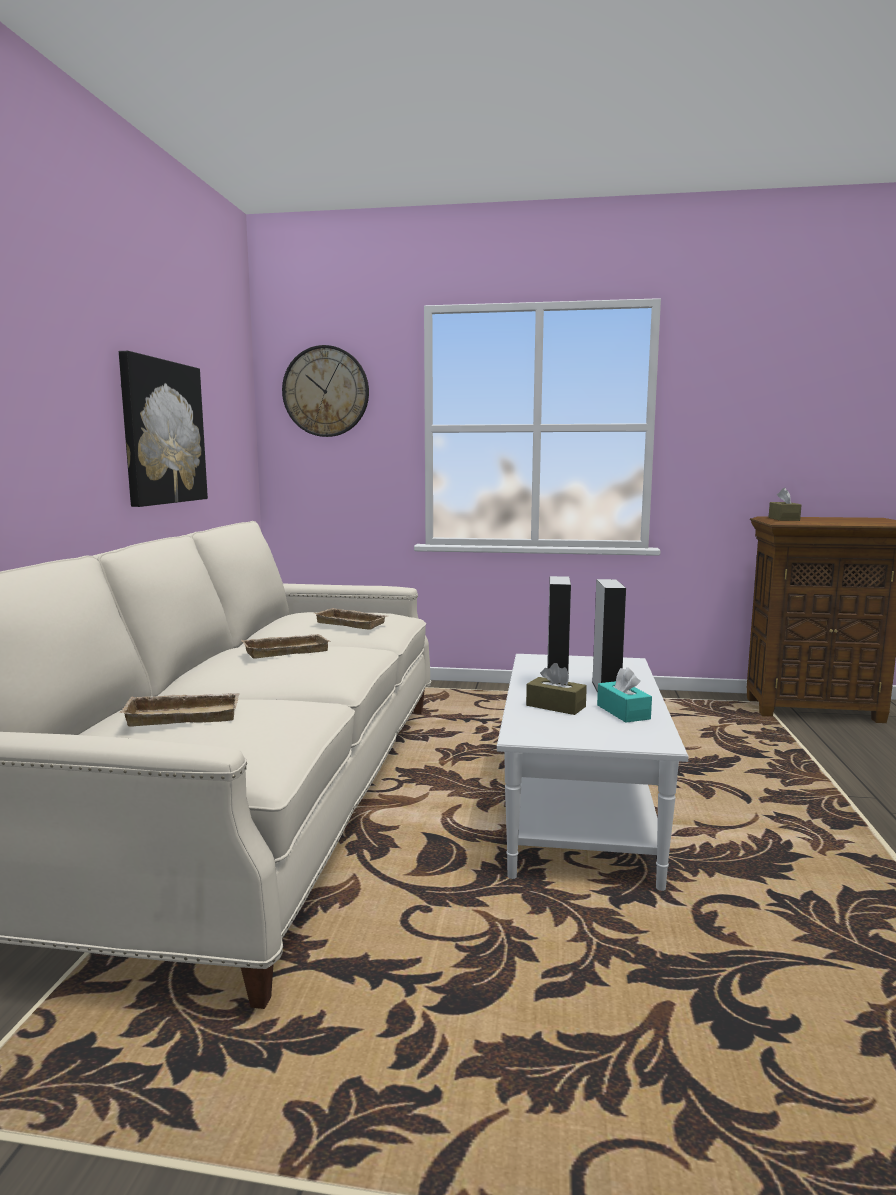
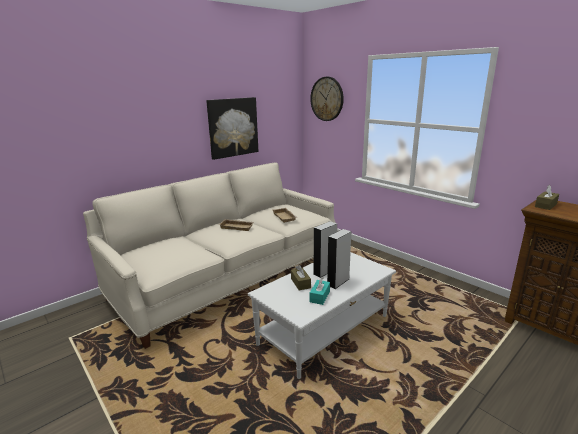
camera: 40 degrees right, 10 degrees up
beige tray [119,693,240,726] -> none

